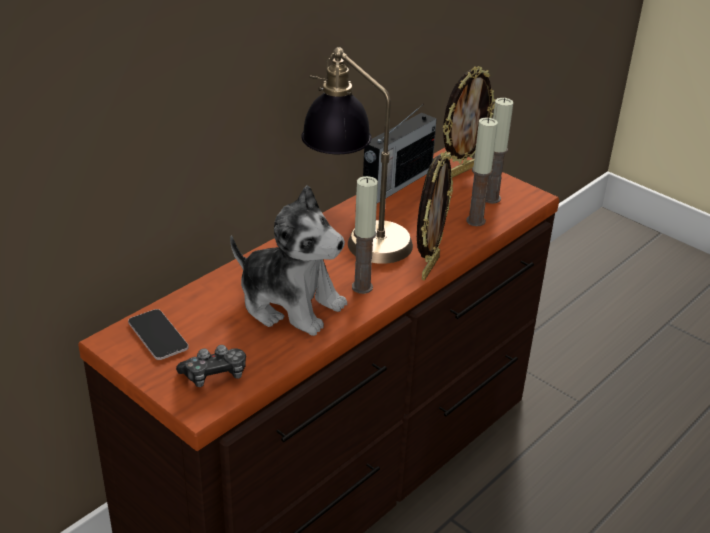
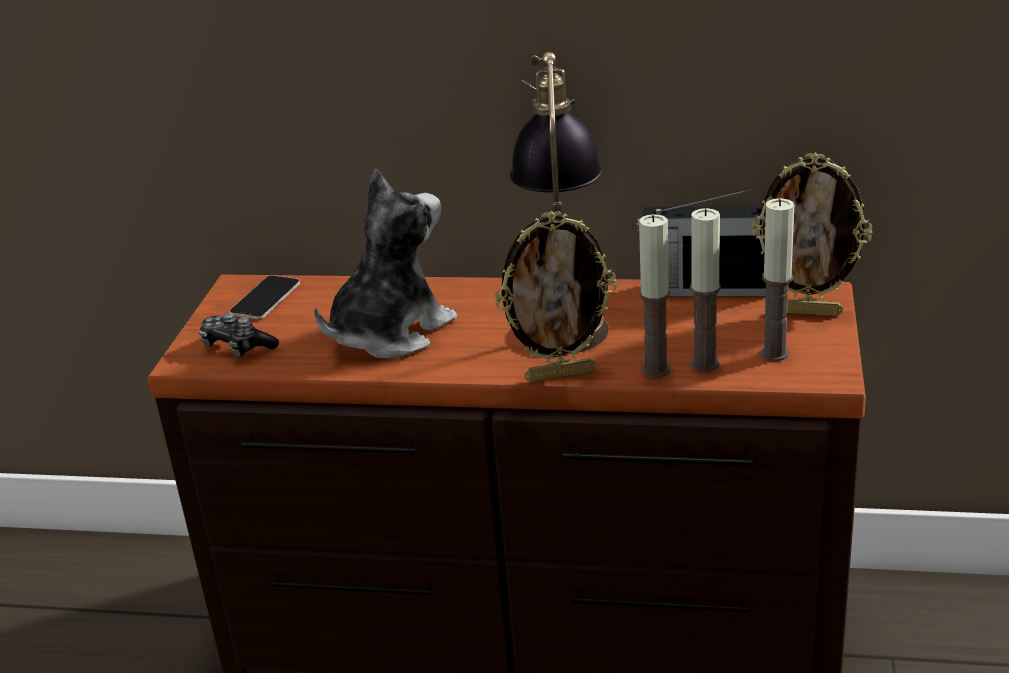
camera: 60 degrees right, 5 degrees down
plush toy [230,185,347,336] -> plush toy turned 135 degrees counterclockwise [314,168,457,358]
candle [352,176,378,294] -> candle moved to [639,214,671,377]

